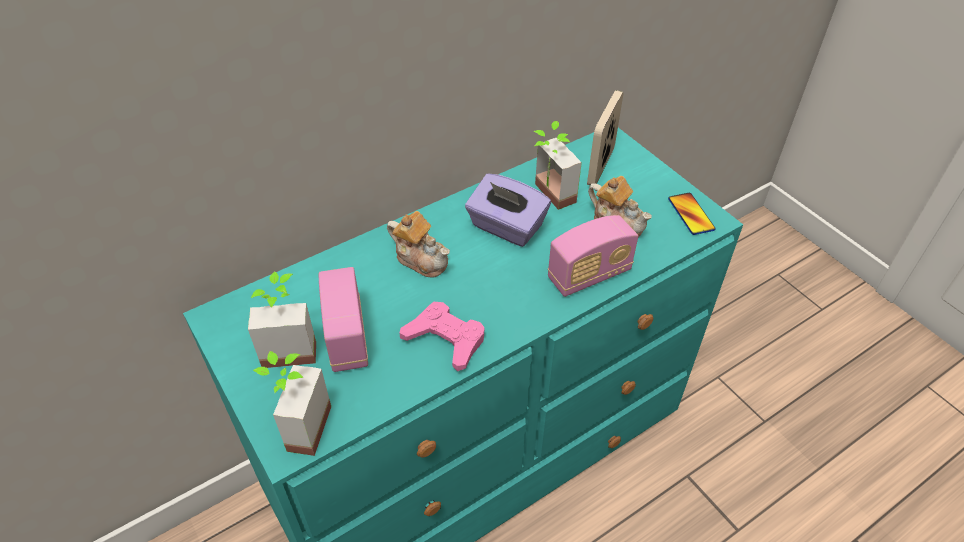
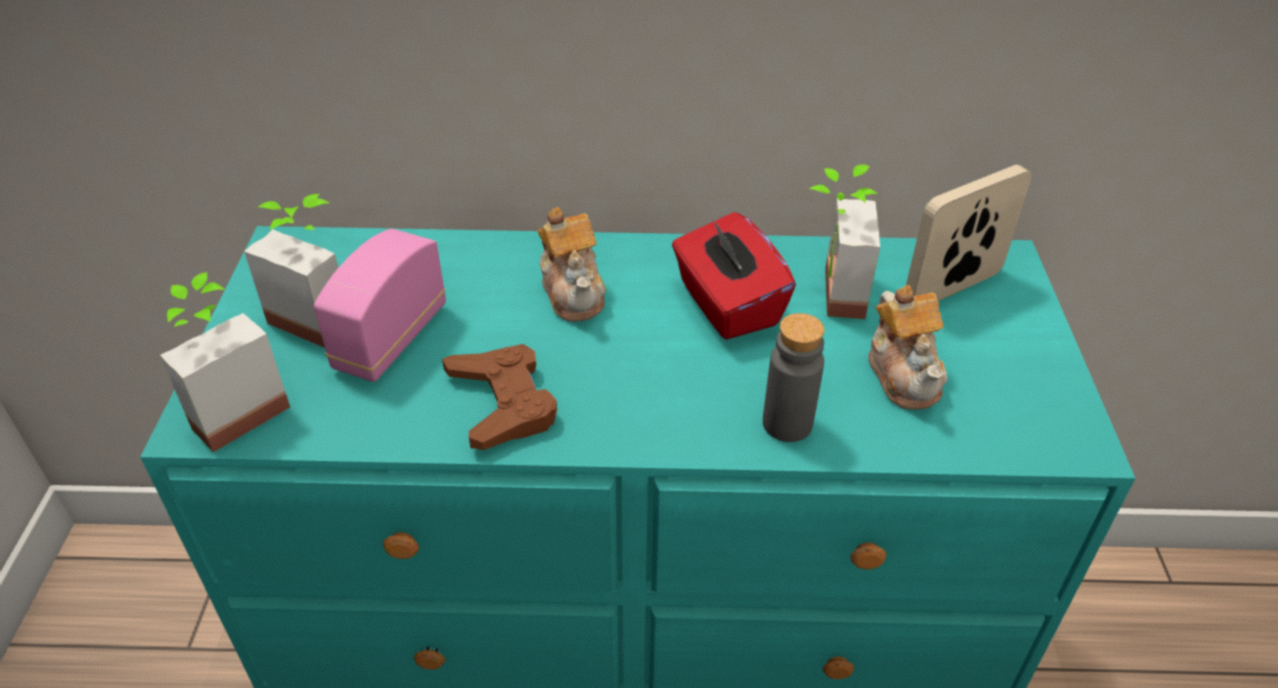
camera: 35 degrees right, 5 degrees down
pink game controller [399,302,485,371] -> brown game controller [442,344,557,450]
purple tissue box [465,174,551,247] -> red tissue box [672,212,796,340]
radio [548,215,638,297] -> grey bottle [763,313,825,442]
phone [668,193,716,235] -> none

